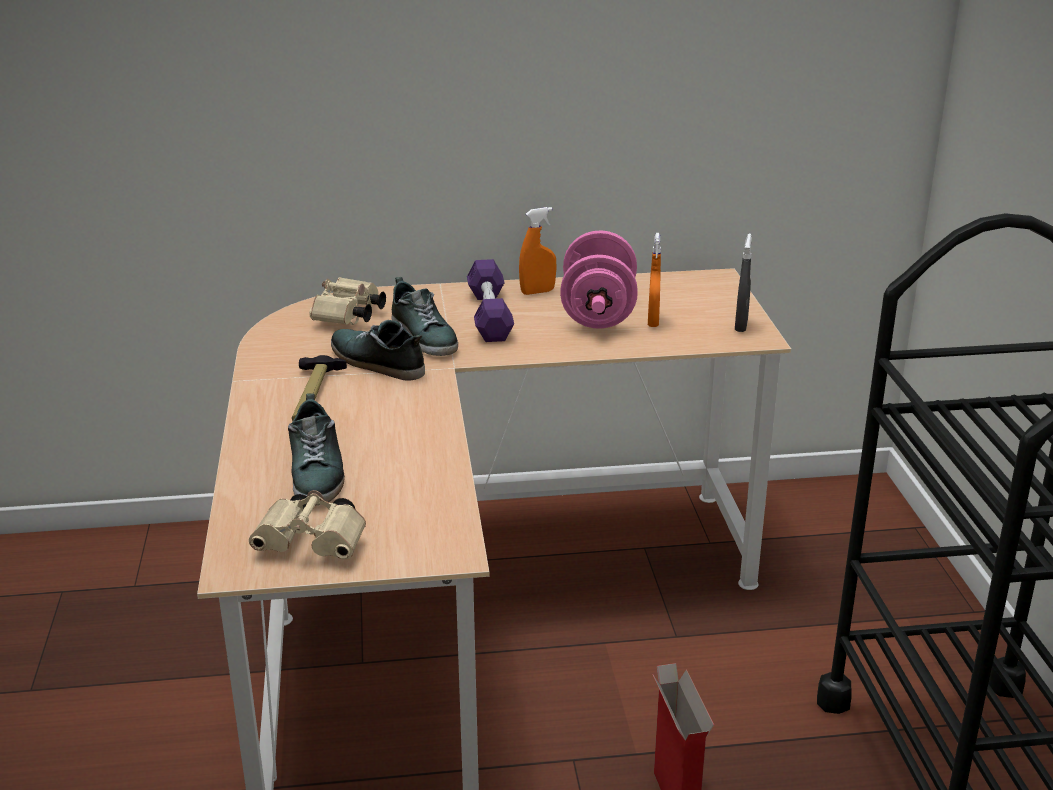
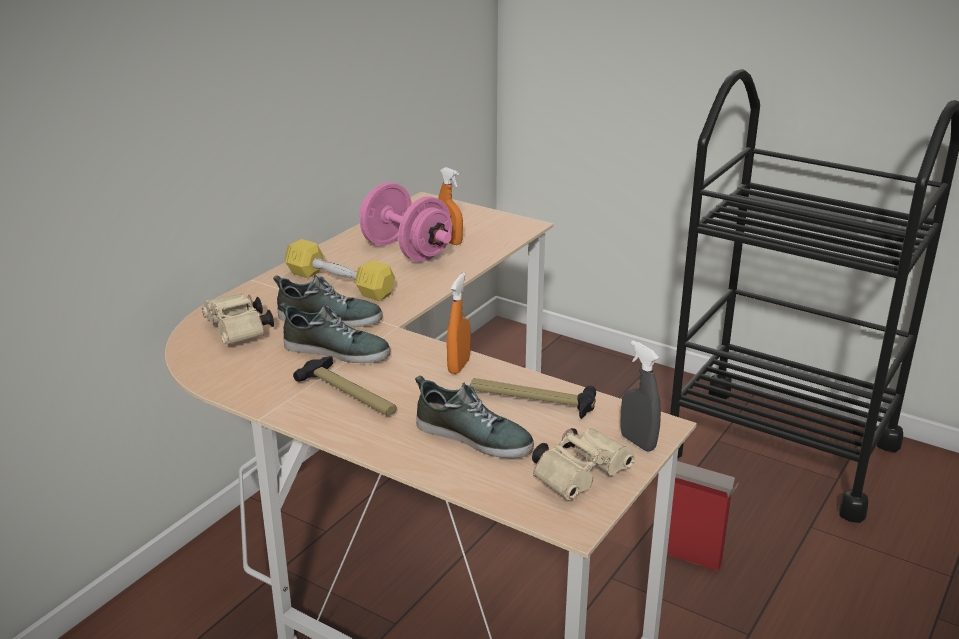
camera: 50 degrees left, 0 degrees up
shoe [331,320,425,381] -> shoe turned 150 degrees counterclockwise [280,302,390,363]
purple dumbbell [467,259,514,342] -> yellow dumbbell [285,239,395,301]
orange spray bottle [519,207,556,295] -> orange spray bottle moved to [447,272,471,374]
grey spray bottle [735,233,752,332] -> grey spray bottle moved to [620,340,661,452]
none -> hammer [470,378,596,419]

